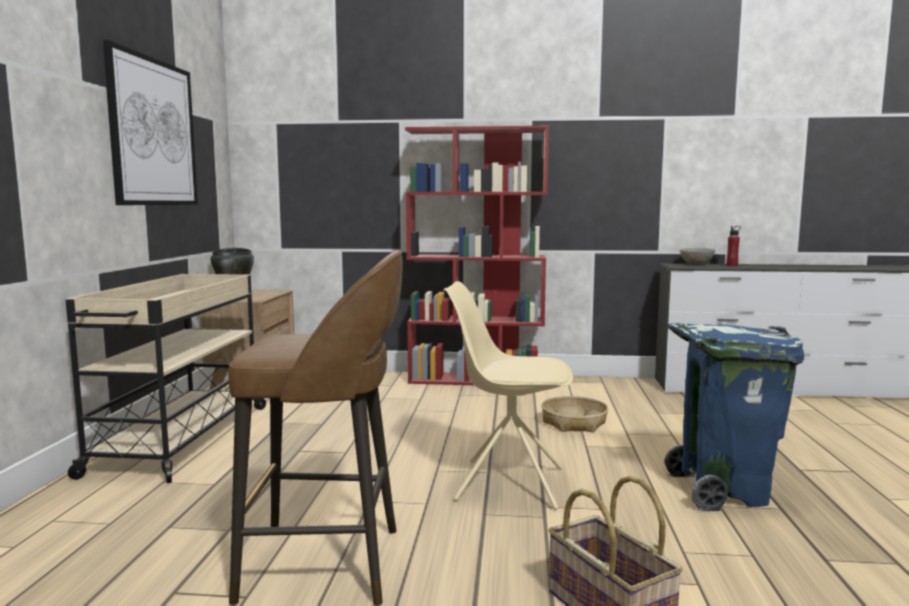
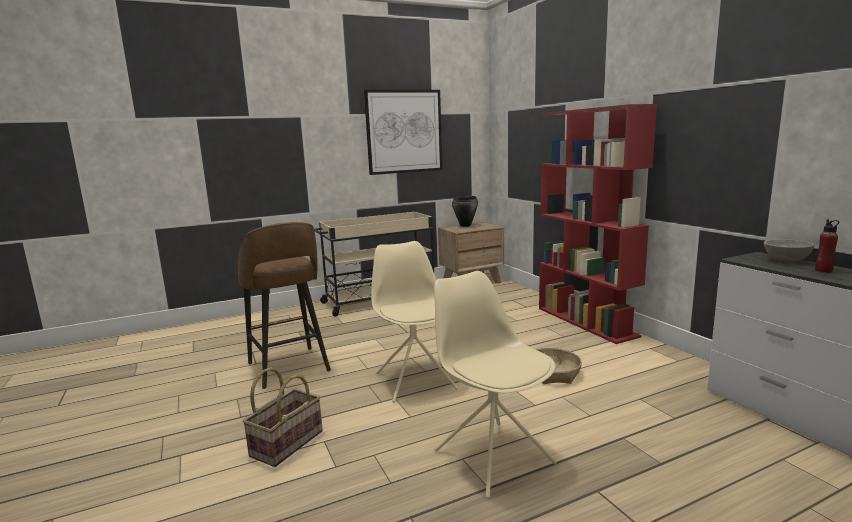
camera: 60 degrees right, 5 degrees up
blue trash can [664,323,804,512] -> beige chair [434,271,557,498]

